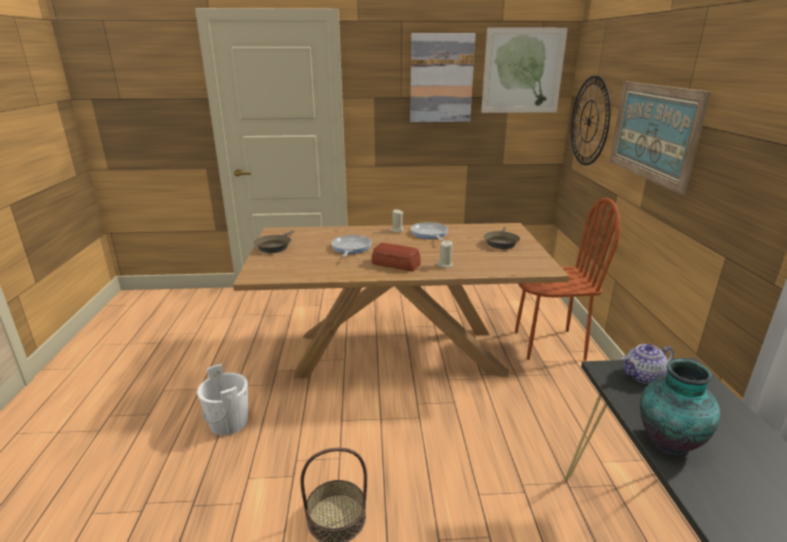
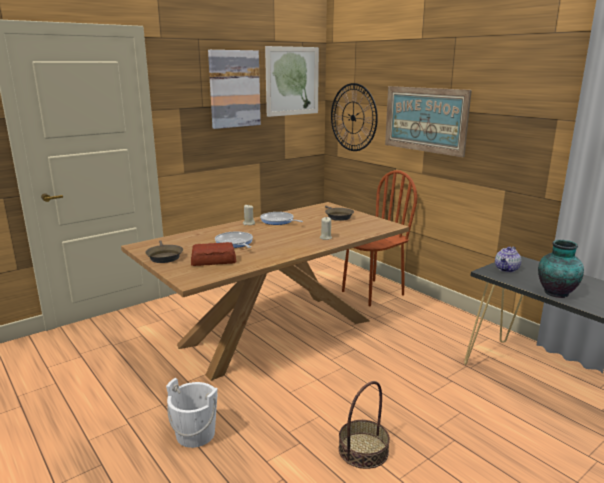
camera: 35 degrees left, 5 degrees down
bread [372,243,421,271] -> bread moved to [191,242,236,266]

